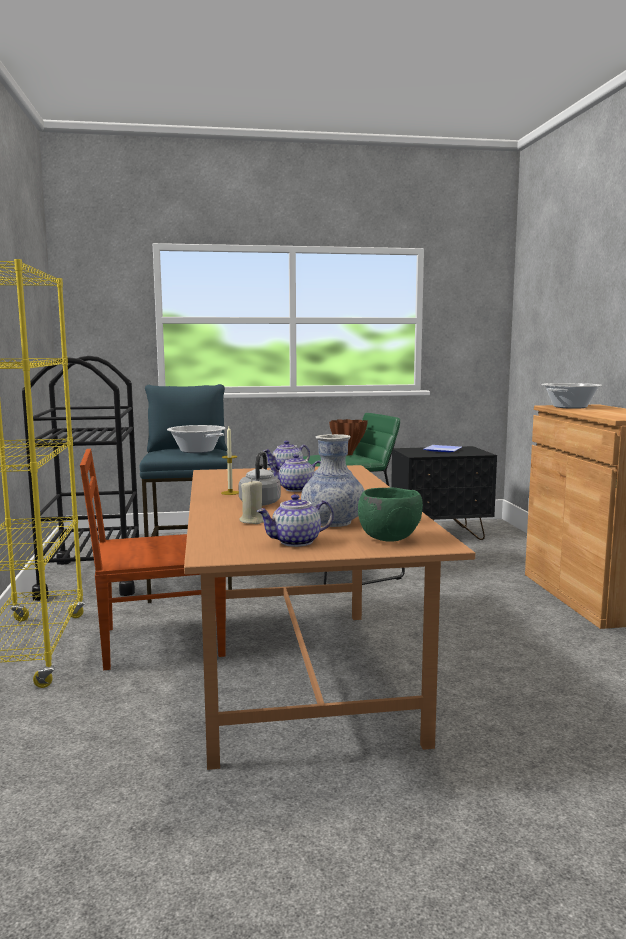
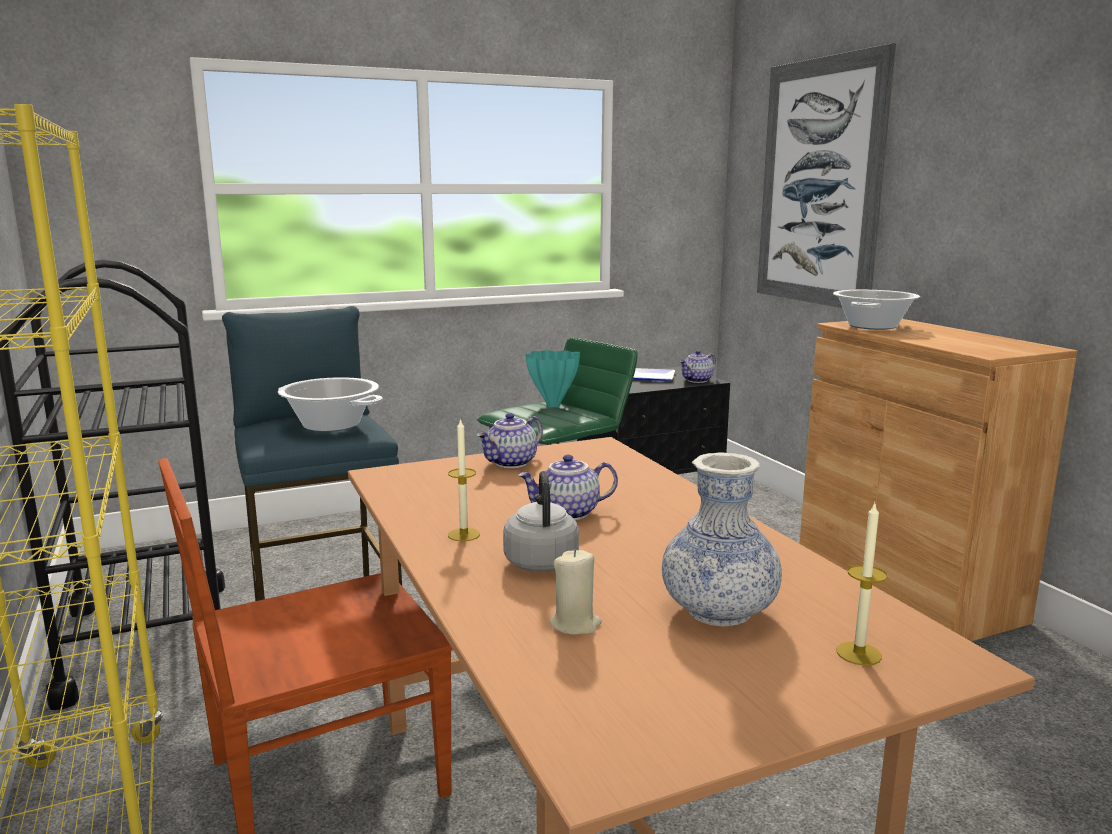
camera: 15 degrees left, 5 degrees up
teapot [256,494,334,547] -> teapot moved to [679,350,716,383]
brown vase [329,419,368,455] -> turquoise vase [525,350,580,407]
green bowl [358,488,423,542] -> candle [836,503,887,666]
none -> picture [757,43,896,308]

